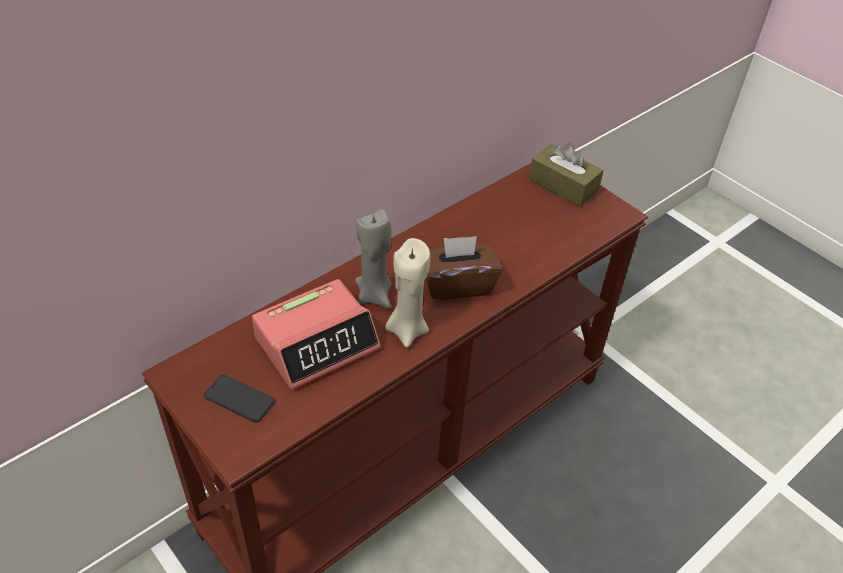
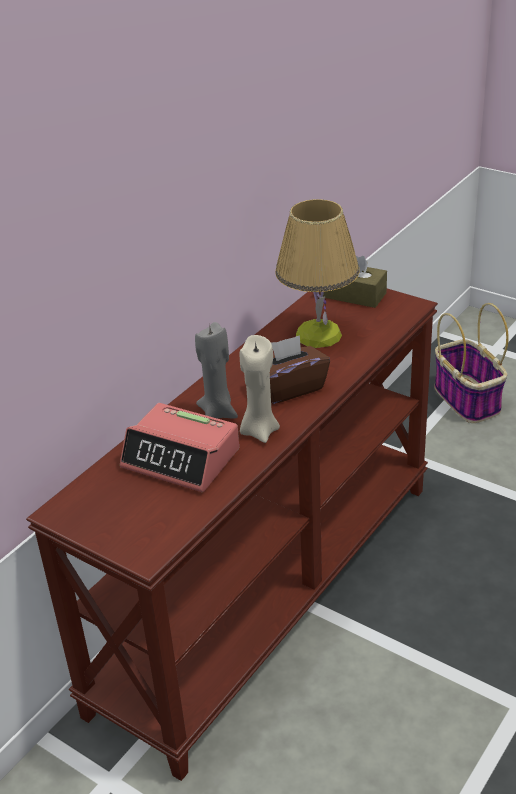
camera: 10 degrees left, 10 degrees down
phone [204,375,275,423] -> none
alarm clock [252,279,381,390] -> alarm clock turned 75 degrees clockwise [120,403,239,492]
none -> table lamp [275,199,359,348]
none -> basket [435,303,509,423]

